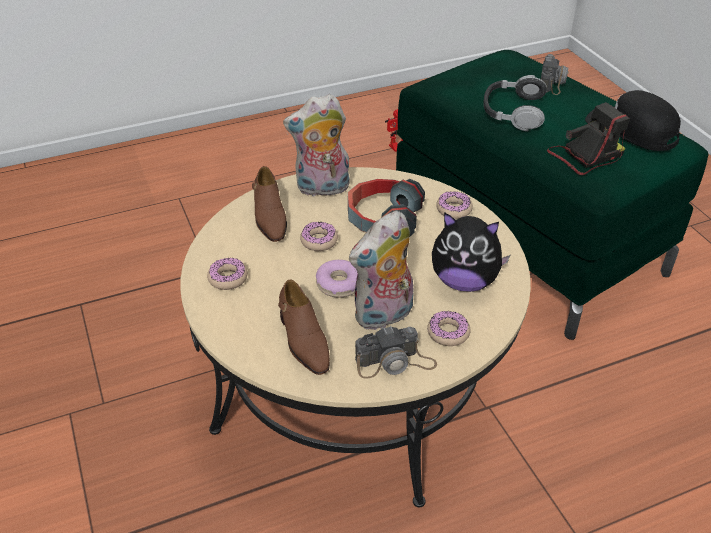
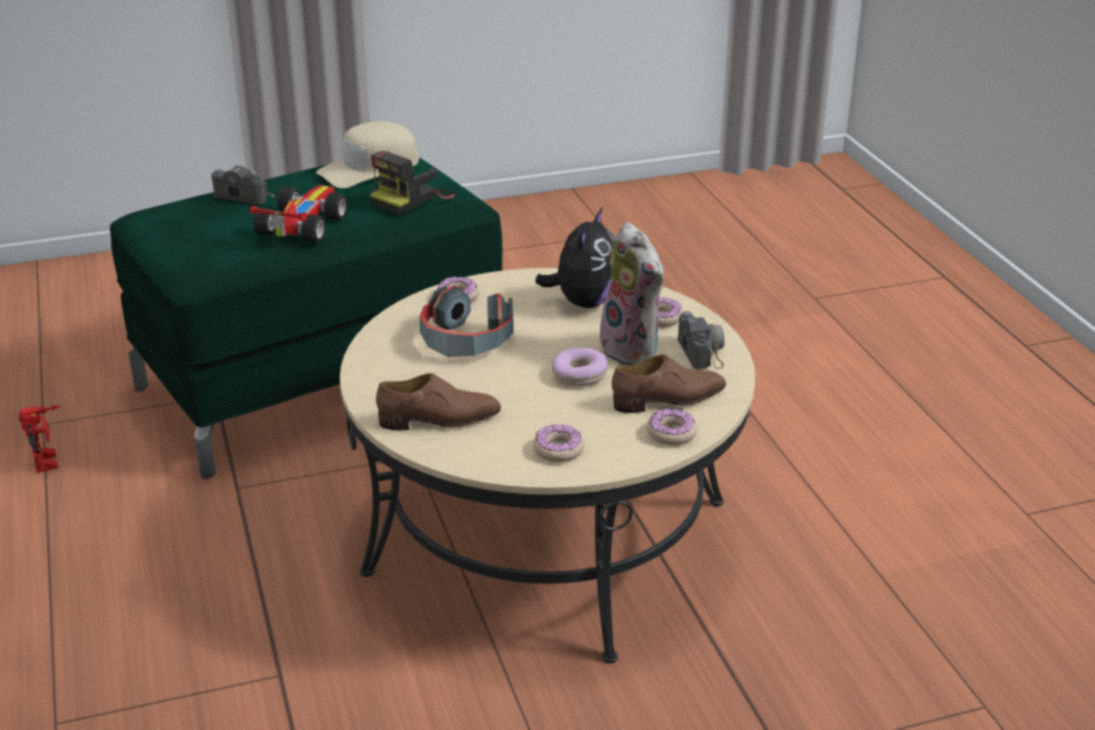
camera: 85 degrees left, 10 degrees down
plush toy [283,94,350,197] -> none
donut [300,222,338,251] -> donut moved to [647,409,697,445]
headphones [483,75,547,131] -> toy car [249,185,347,242]
camera [547,102,630,175] -> camera turned 120 degrees counterclockwise [370,151,455,214]
black cap [585,90,681,151] -> beige cap [316,121,419,188]

